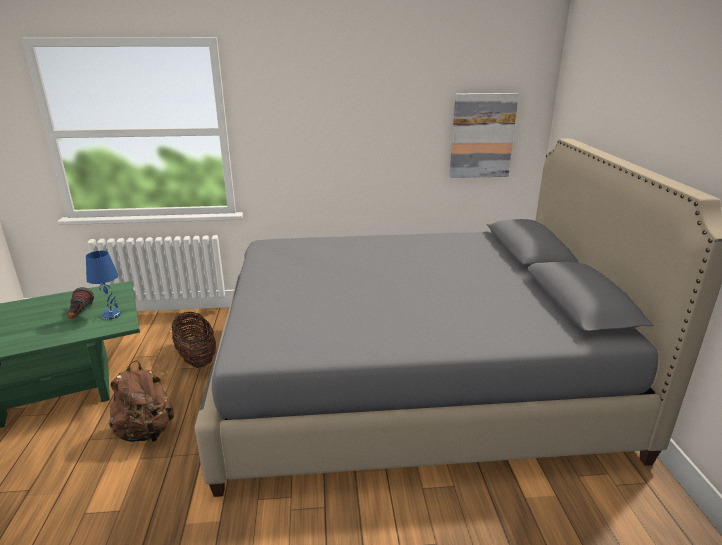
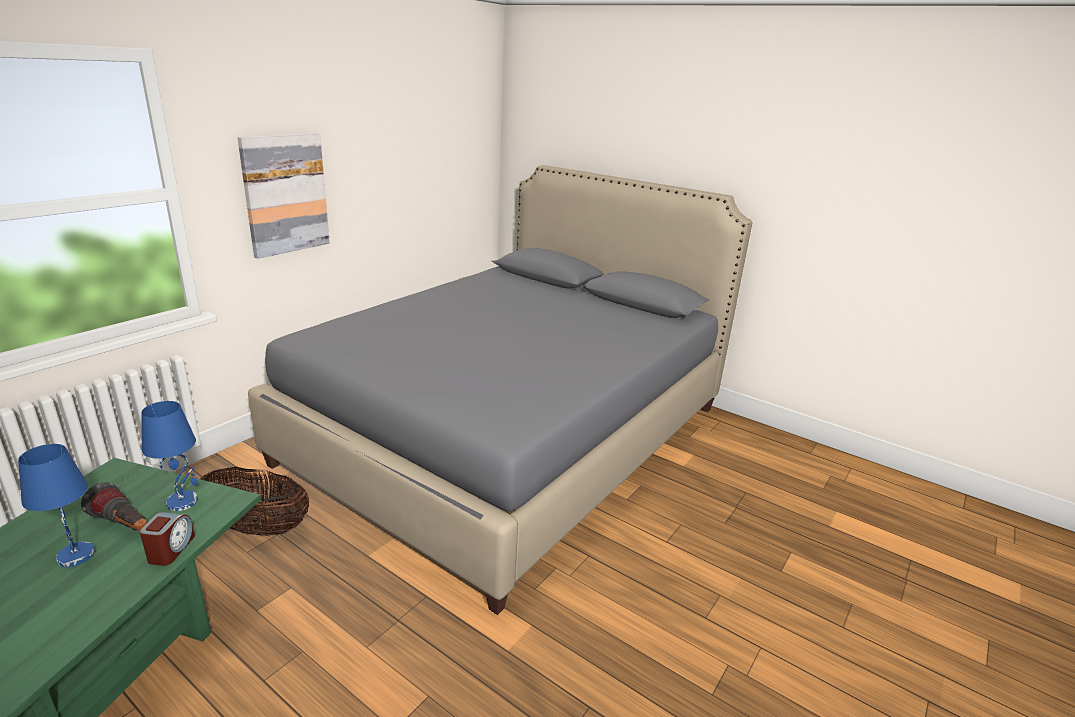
camera: 50 degrees left, 0 degrees up
brown backpack [109,360,174,442] -> none
picture [449,93,519,178] -> picture moved to [238,133,330,259]
none -> blue table lamp [18,444,95,567]
none -> alarm clock [140,512,195,566]

